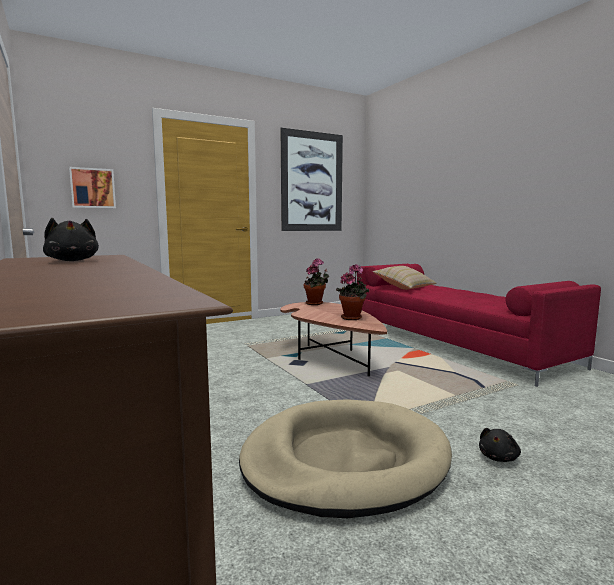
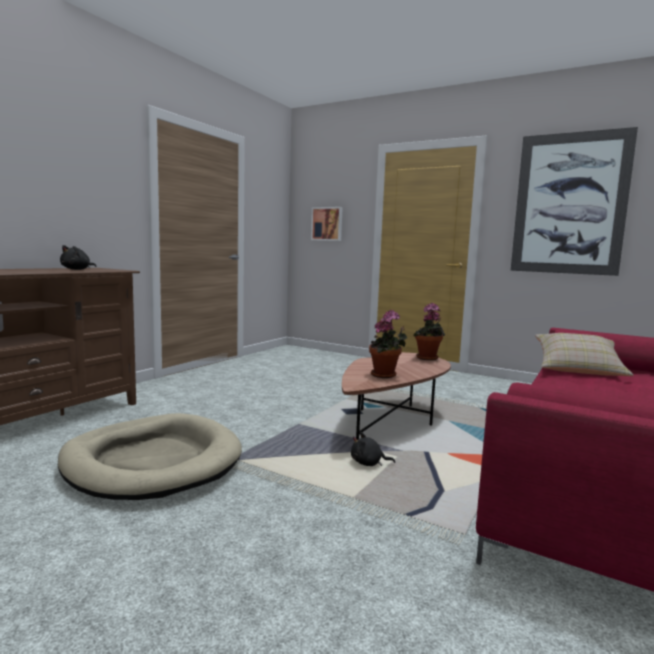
camera: 60 degrees right, 0 degrees up
black plush toy [479,428,521,462] -> black plush toy moved to [351,432,395,466]

